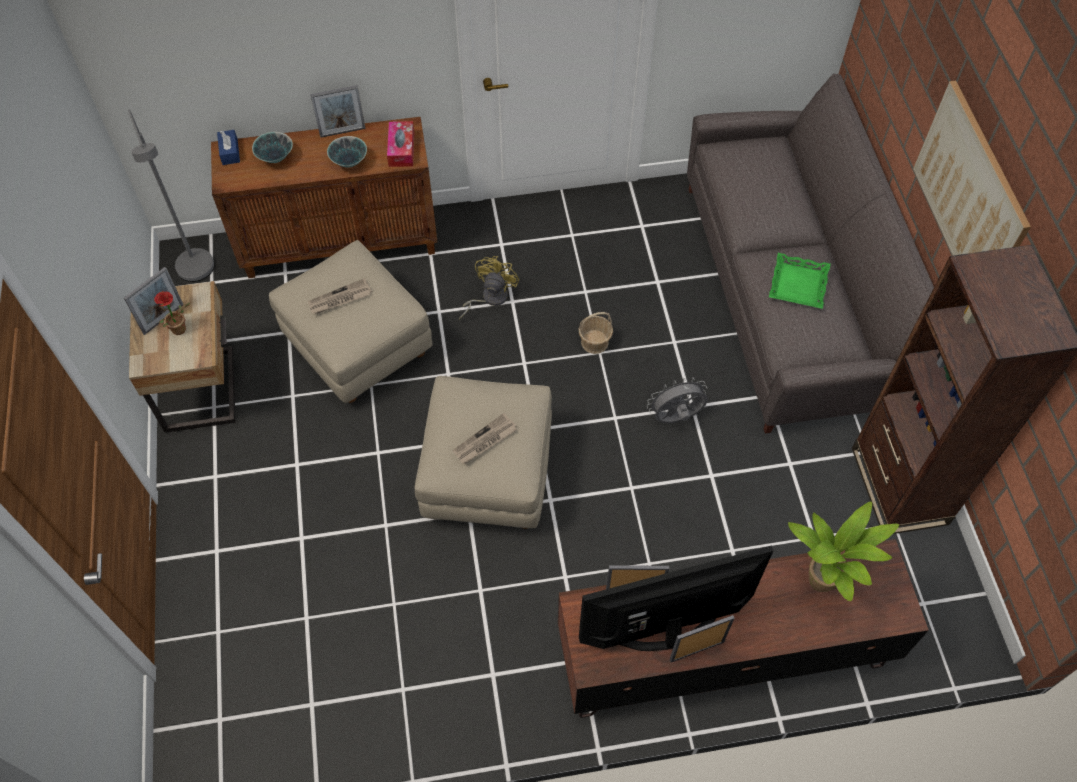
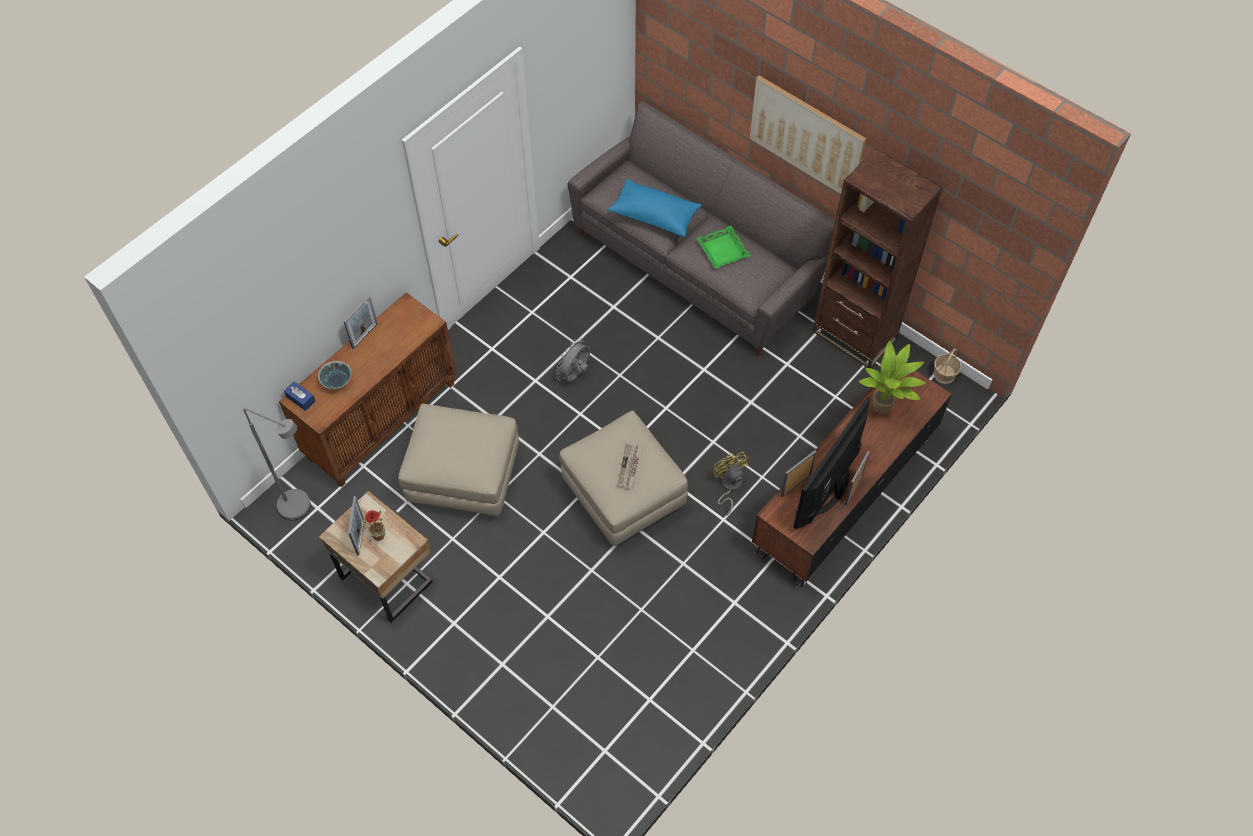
camera: 40 degrees left, 0 degrees up
newspaper [308,278,372,314] -> none
bowl [327,136,367,168] -> none
tissue box [387,121,414,167] -> none
yellow fan [459,256,519,320] -> yellow fan moved to [713,452,749,516]
basket [578,312,613,354] -> basket moved to [933,348,961,384]
grey fan [647,377,708,423] -> grey fan moved to [556,338,590,382]
none -> blue pillow [608,179,702,237]

